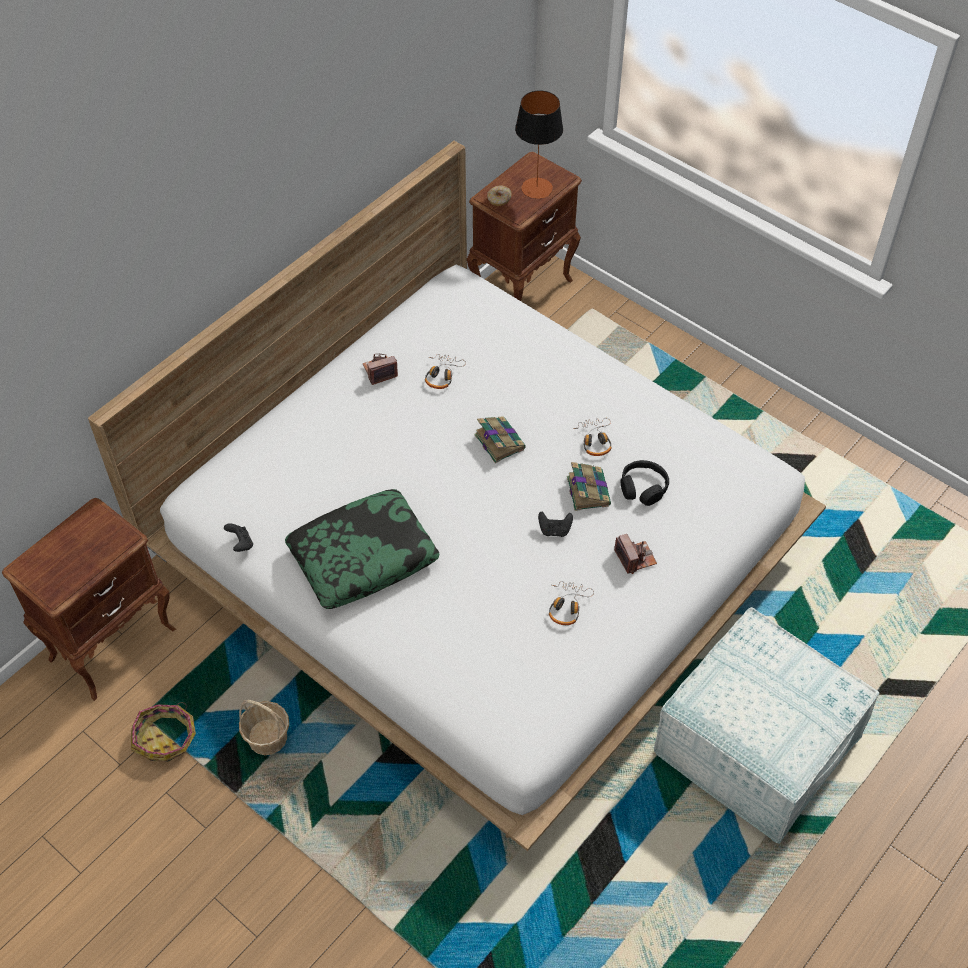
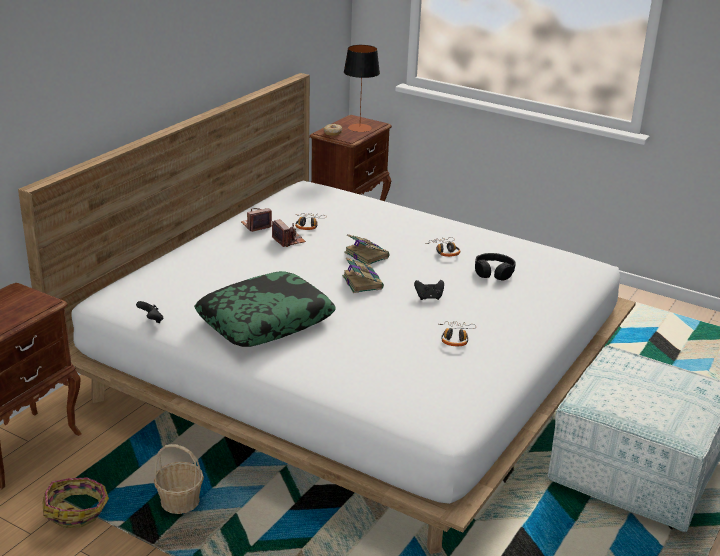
camera: 10 degrees left, 25 degrees down
book [567,462,611,511] -> book moved to [342,257,384,293]
camera [614,534,657,574] -> camera moved to [272,219,306,247]

